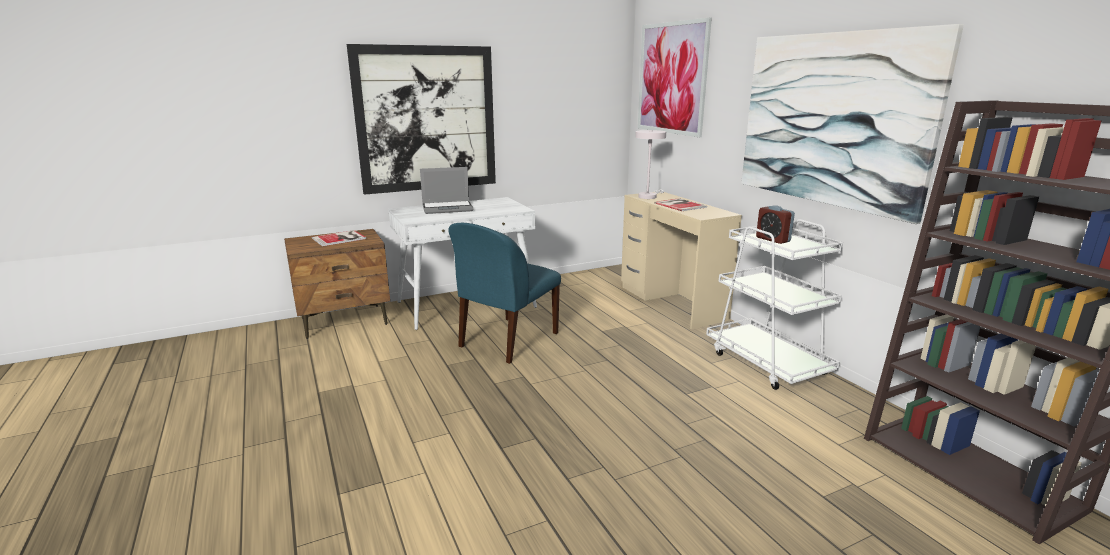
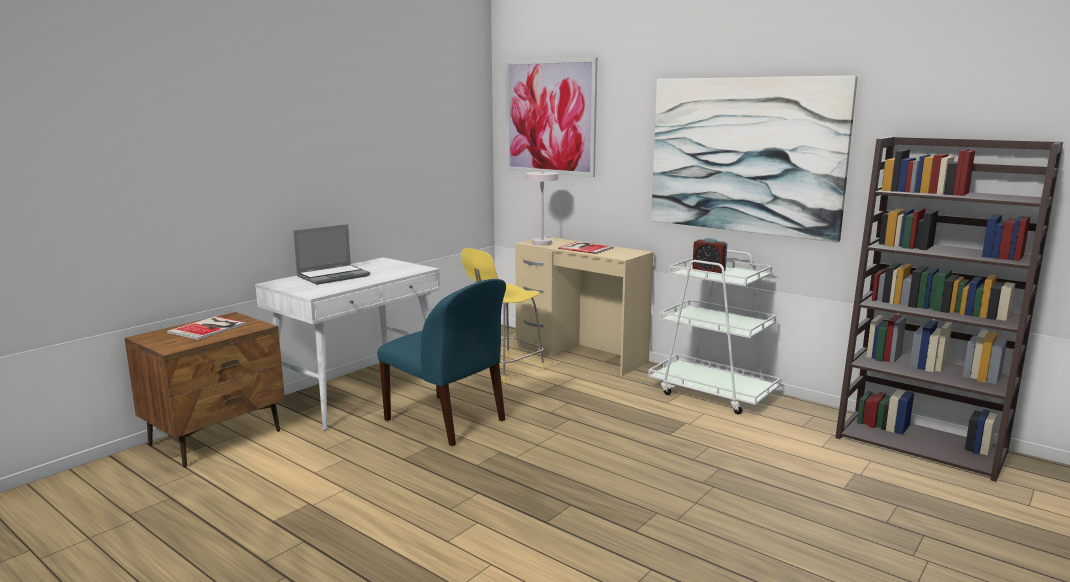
camera: 25 degrees left, 5 degrees down
picture [347,44,496,195] -> none
blue chair [448,223,561,364] -> blue chair turned 60 degrees counterclockwise [377,279,506,446]
none -> yellow stool [461,248,545,384]

